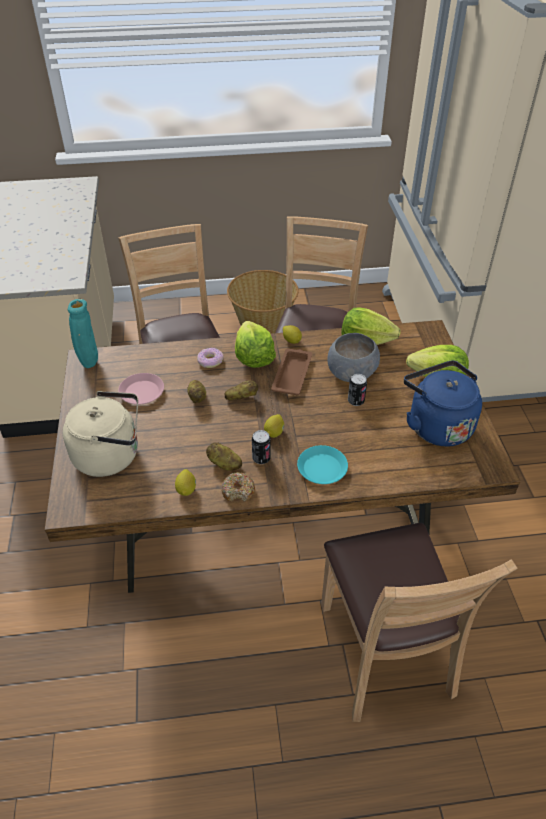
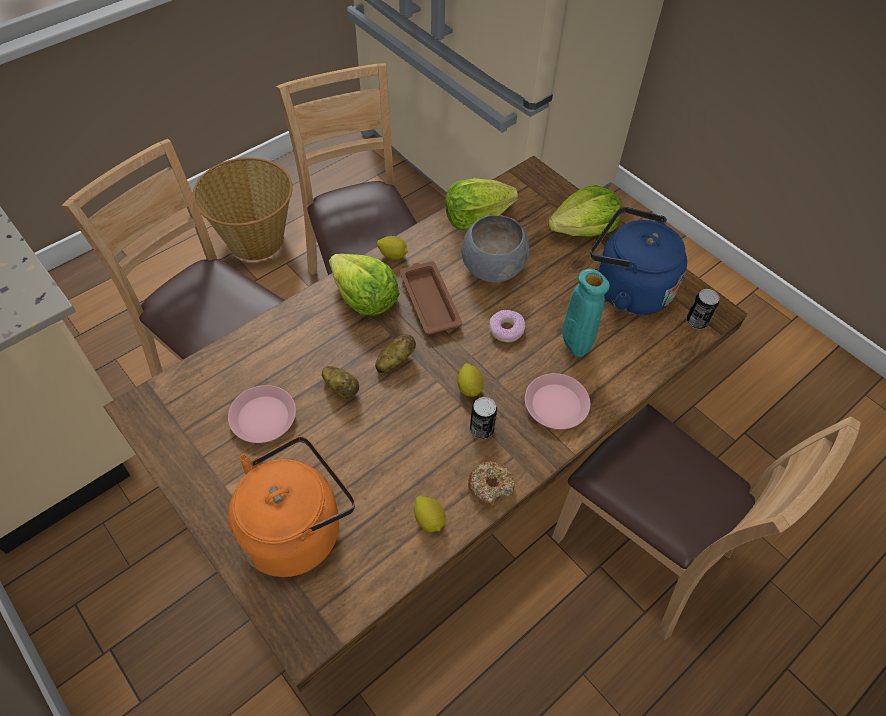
camera: 35 degrees left, 10 degrees up
beige kettle [63,391,138,477] -> orange kettle [228,436,355,577]
turquoise vase [68,299,98,368] -> turquoise vase moved to [562,268,610,357]
donut [197,348,224,368] -> donut moved to [489,310,525,342]
potato [206,442,242,471] -> none
turquoise plate [297,445,348,484] -> pink plate [525,373,590,429]
can [348,374,367,406] -> can moved to [687,289,720,329]

